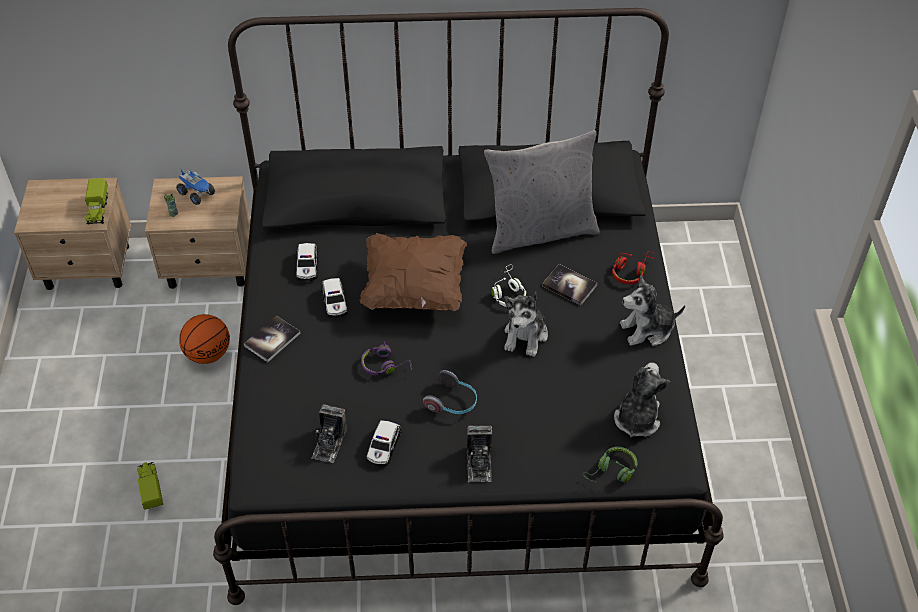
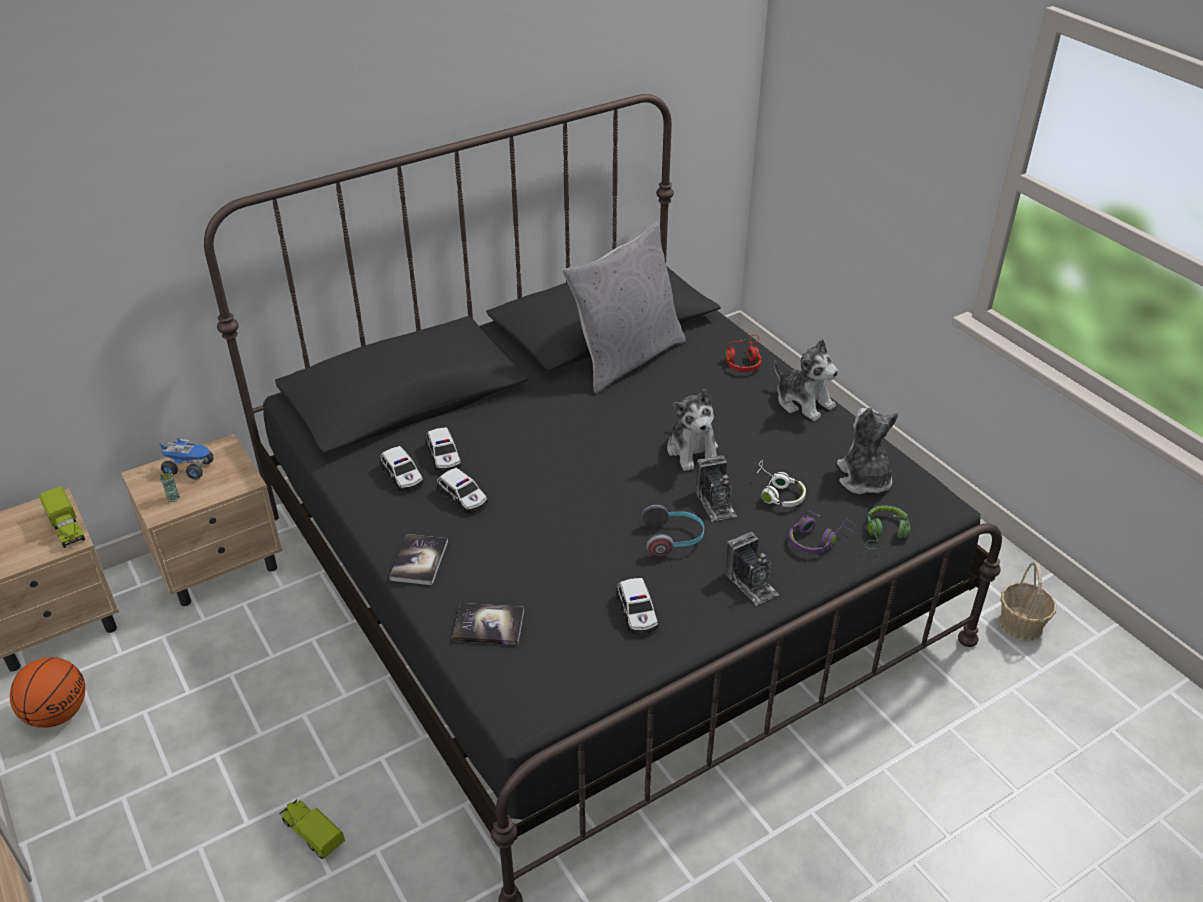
camera: 30 degrees left, 10 degrees down
basketball [179,314,230,364] -> basketball moved to [10,657,85,728]
camera [311,404,347,463] -> camera moved to [695,455,737,522]
brown pillow [360,233,467,311] -> none
purple headphones [361,341,413,376] -> purple headphones moved to [789,510,856,554]
white headphones [491,264,526,307] -> white headphones moved to [755,461,806,507]
book [542,264,597,305] -> book moved to [452,603,524,645]
plush toy [620,275,685,346] -> plush toy turned 90 degrees counterclockwise [774,339,838,421]
none -> toy car [426,427,462,472]
none -> basket [999,562,1056,641]

